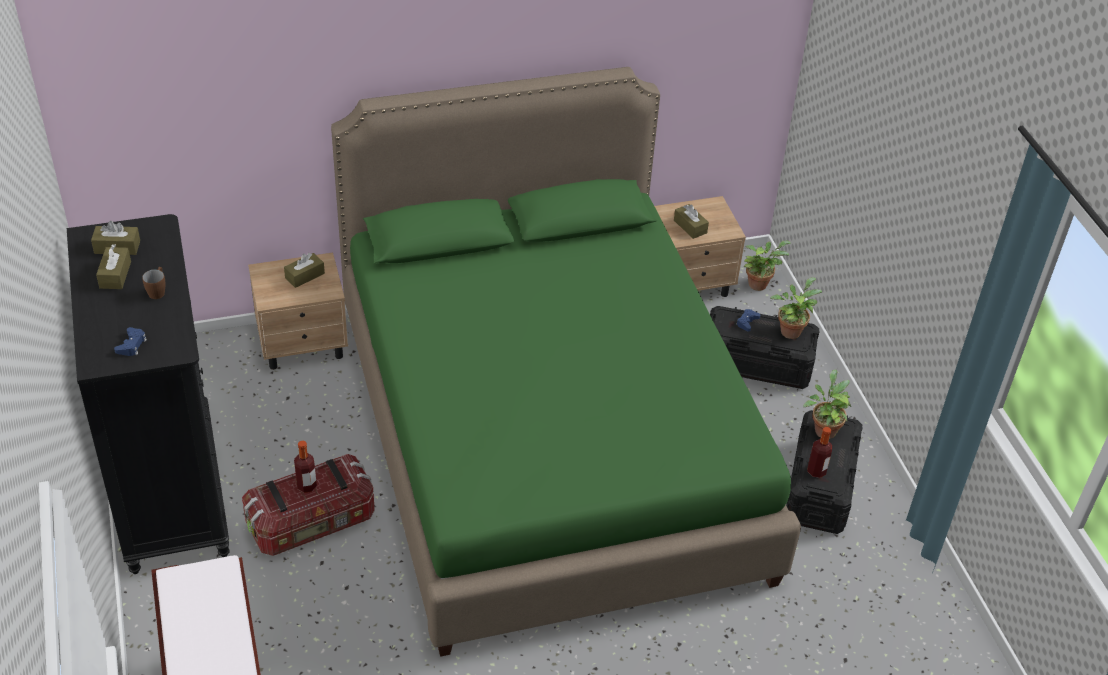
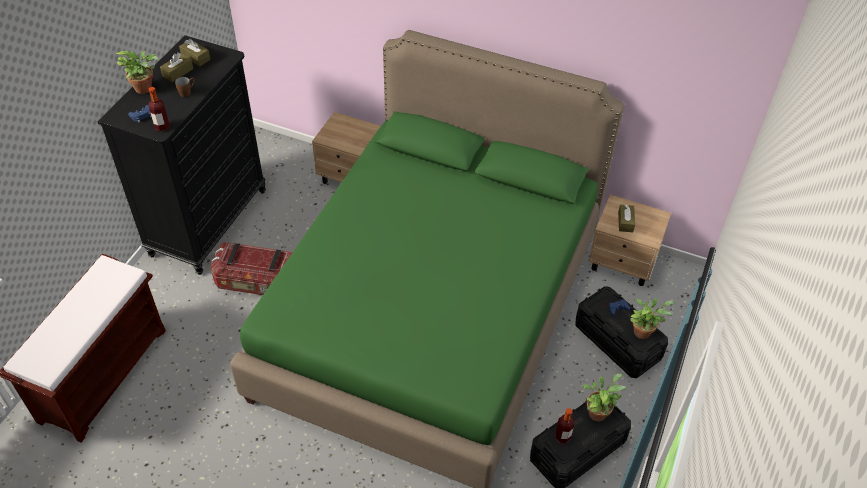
camera: 40 degrees right, 5 degrees up
brown tissue box [284,253,325,288] -> none
bottle [294,441,317,493] -> bottle moved to [148,87,170,131]
potted plant [744,241,791,291] -> potted plant moved to [115,51,158,94]

